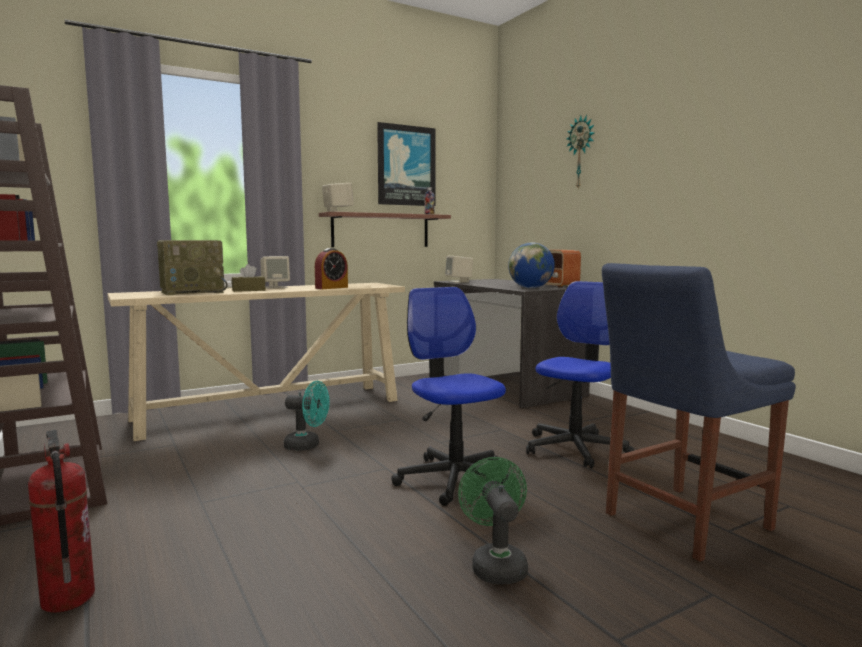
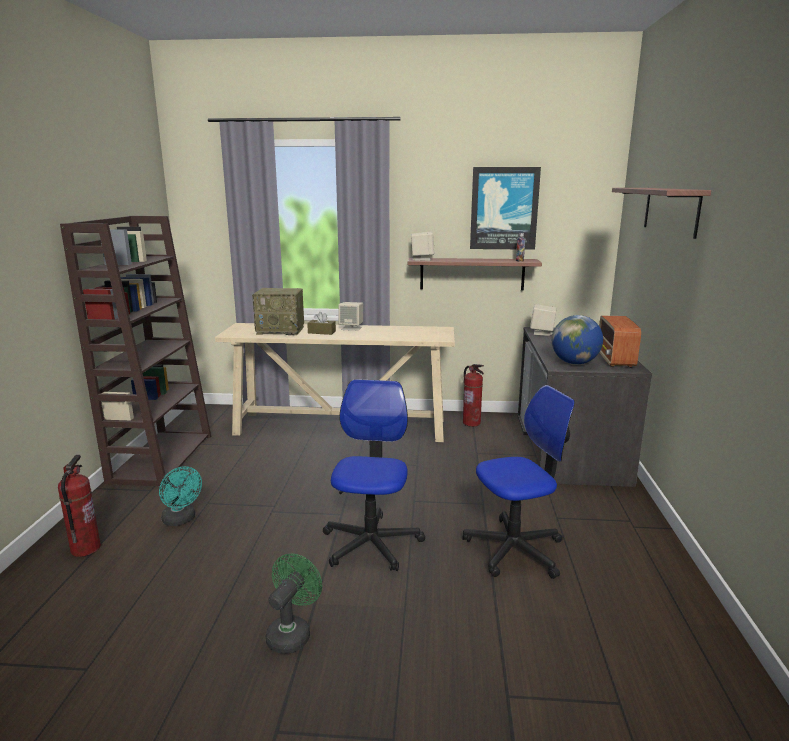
camera: 35 degrees right, 10 degrees up
turquoise fan [284,381,330,451] -> turquoise fan moved to [159,466,202,526]
alarm clock [315,248,348,289] -> none
wall clock [566,115,594,189] -> shelf [612,188,711,239]
blue chair [602,263,796,562] -> none
none -> fire extinguisher [463,364,484,427]

